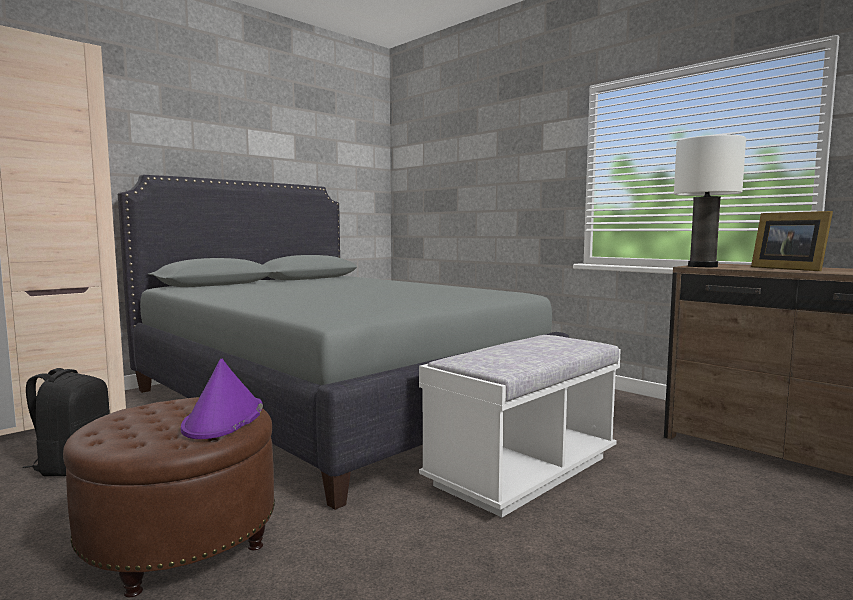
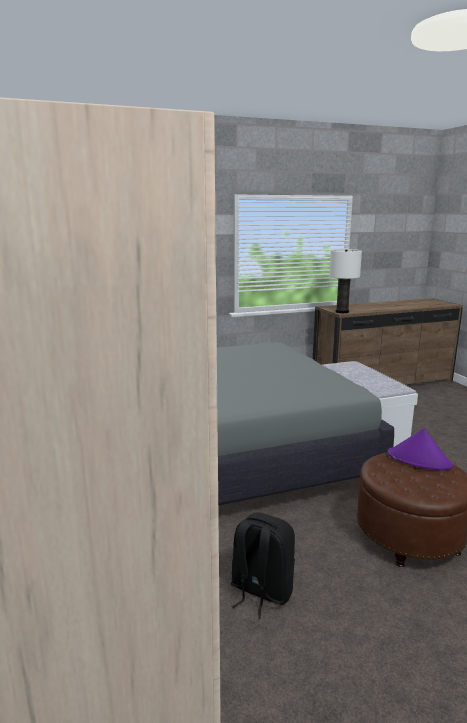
camera: 65 degrees left, 10 degrees up
picture frame [751,211,833,271] -> none

